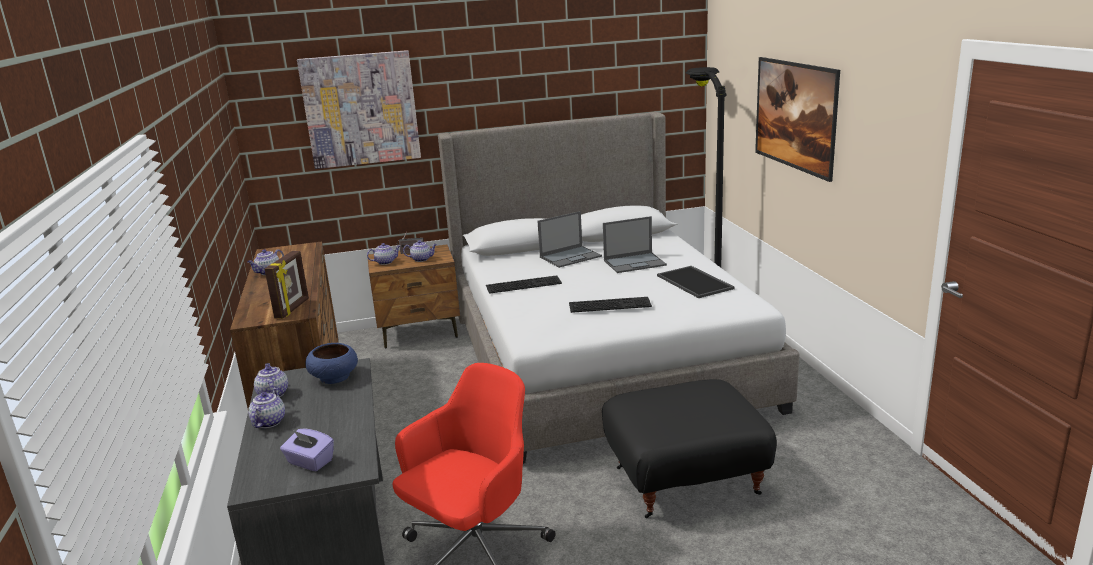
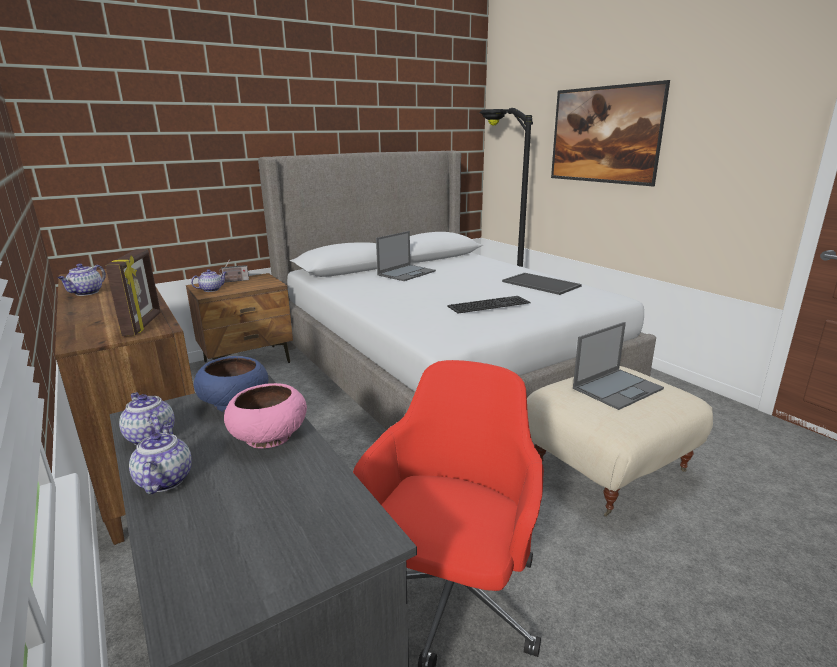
camera: 20 degrees left, 0 degrees up
purple tissue box [280,428,334,471] -> none
picture [297,50,421,169] -> none
teapot [403,240,437,262] -> none
keyboard [486,275,562,294] -> none
black ottoman [602,379,777,518] -> beige ottoman [527,366,713,517]
laptop [603,216,667,273] -> laptop moved to [573,322,664,410]
none -> pink bowl [224,383,307,448]

